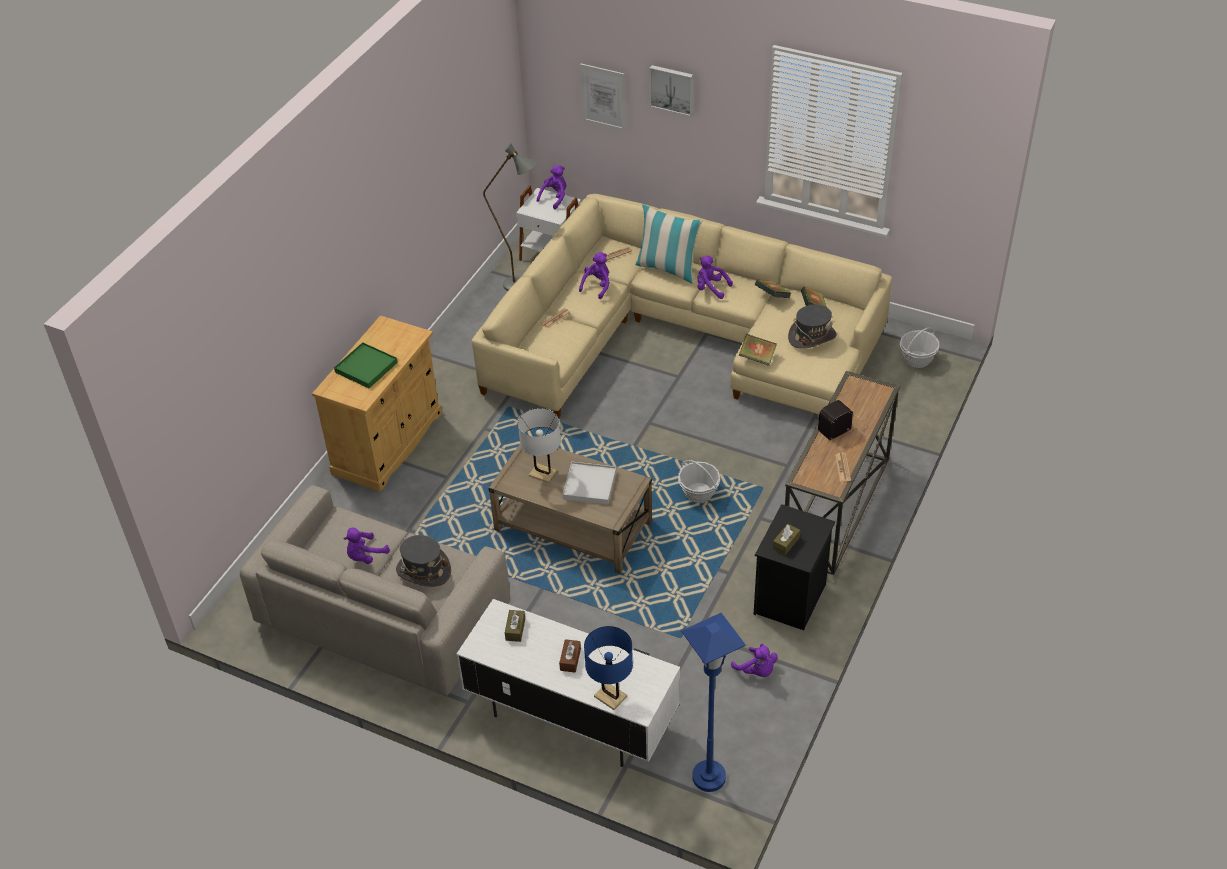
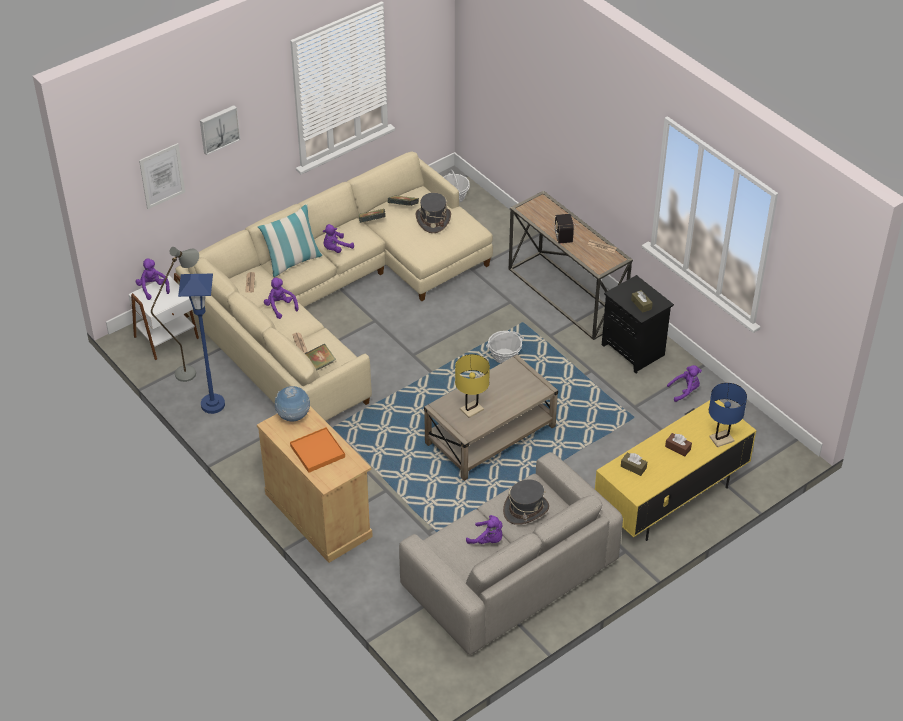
camera: 65 degrees left, 0 degrees up
green tray [334,342,398,388] -> orange tray [290,427,345,473]
purple plush toy [344,527,390,564] -> purple plush toy turned 45 degrees counterclockwise [466,515,503,544]
white tv stand [456,599,680,767] -> yellow tv stand [595,400,757,541]
white table lamp [518,408,561,483] -> yellow table lamp [455,354,490,418]
white tray [562,462,616,505] -> none
blue floor lamp [681,613,746,792] -> blue floor lamp moved to [178,274,225,414]
book [739,334,777,366] -> book moved to [304,344,336,370]
none -> globe [275,386,310,421]

